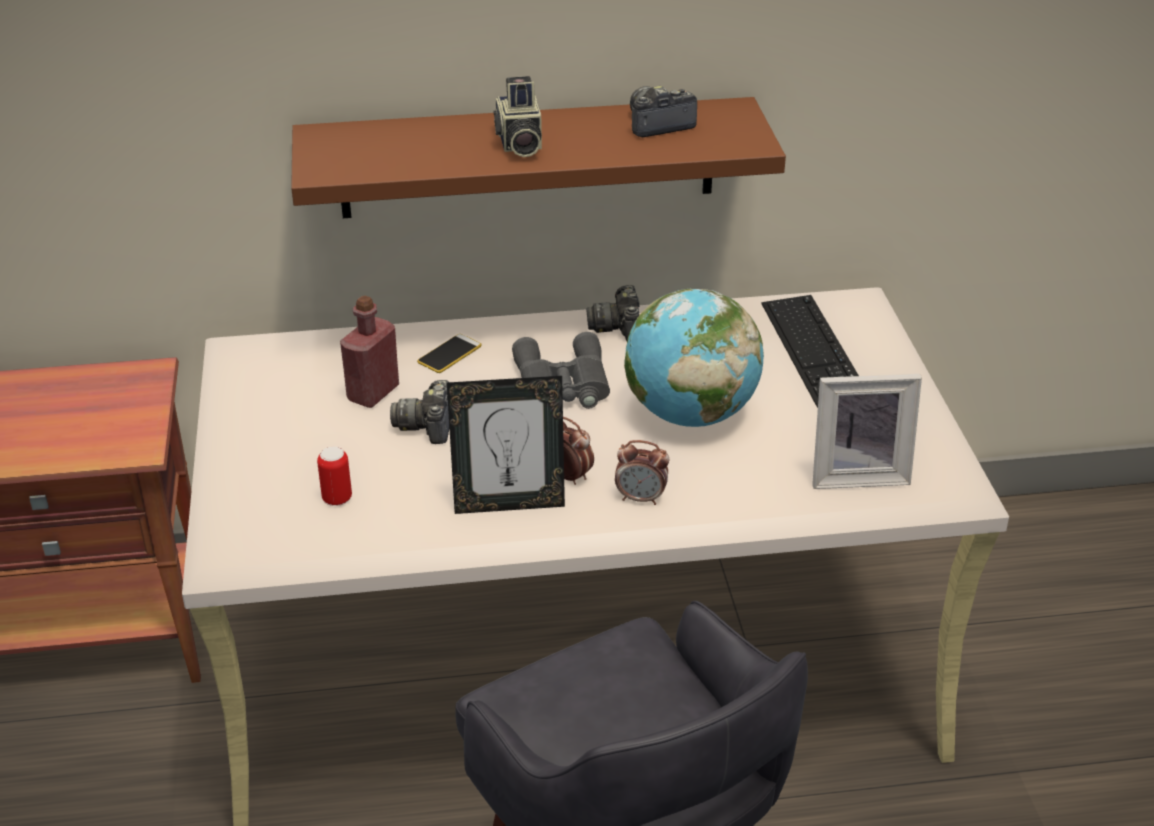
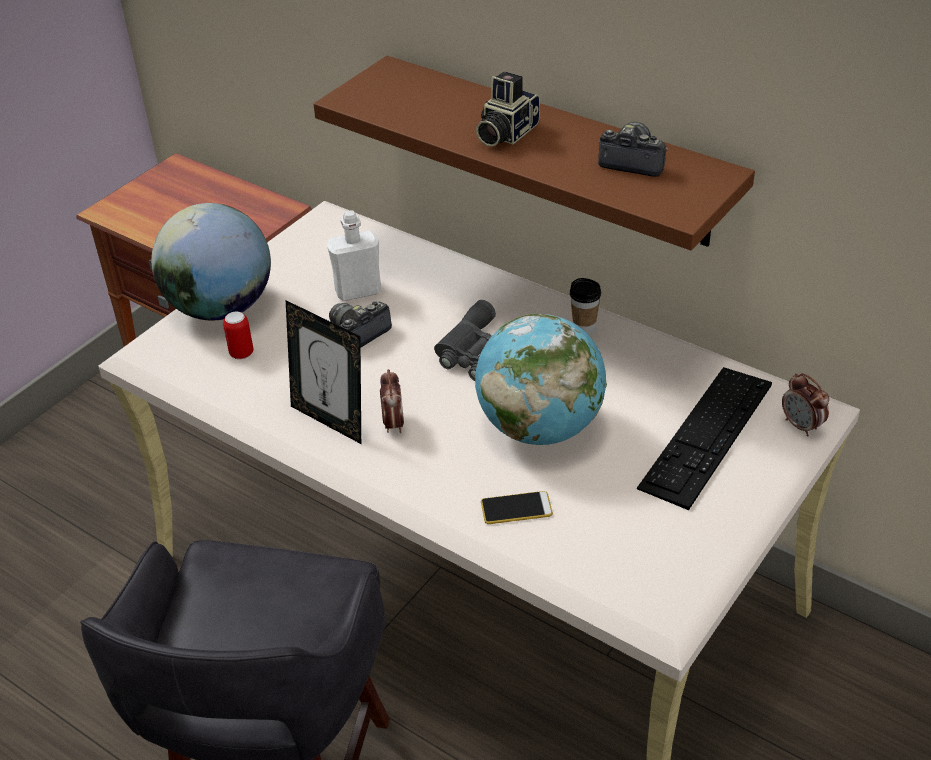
camera: 45 degrees right, 5 degrees up
red bottle [340,296,399,408] -> white bottle [327,210,381,301]
phone [417,334,482,373] -> phone moved to [481,491,553,524]
camera [586,285,640,341] -> cup [570,278,601,335]
alarm clock [615,440,669,505] -> alarm clock moved to [782,373,829,436]
picture frame [812,374,922,489] -> none
none -> globe [151,203,271,321]

